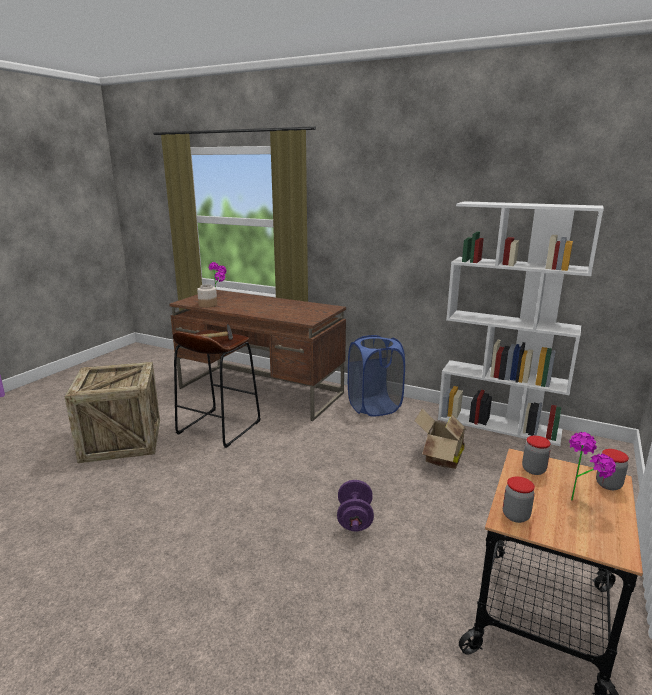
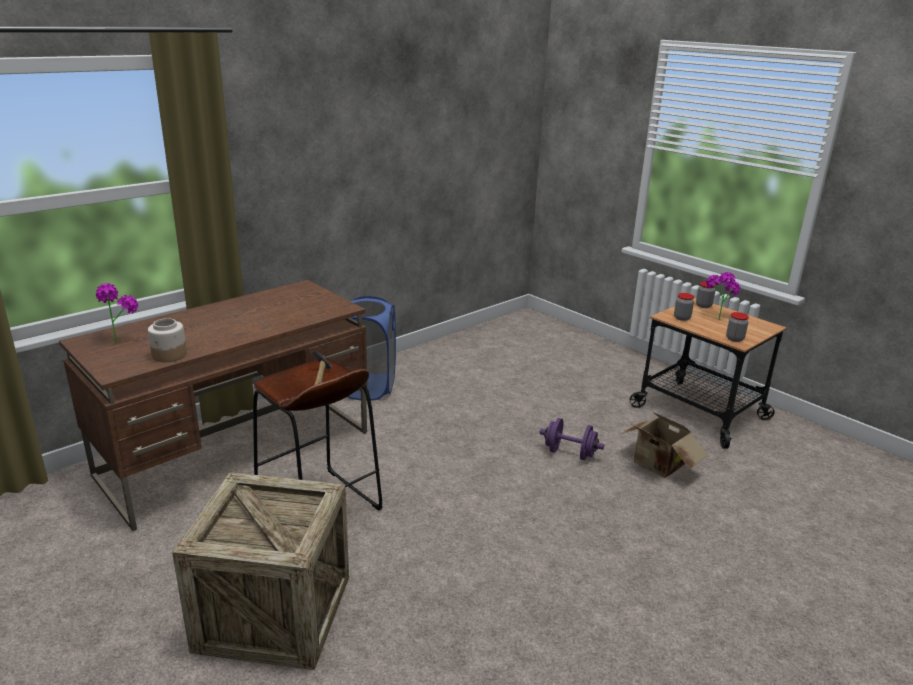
camera: 70 degrees left, 5 degrees up
cardboard box [414,409,466,469] -> cardboard box moved to [621,412,708,478]
white bookcase [438,201,604,446] -> none

